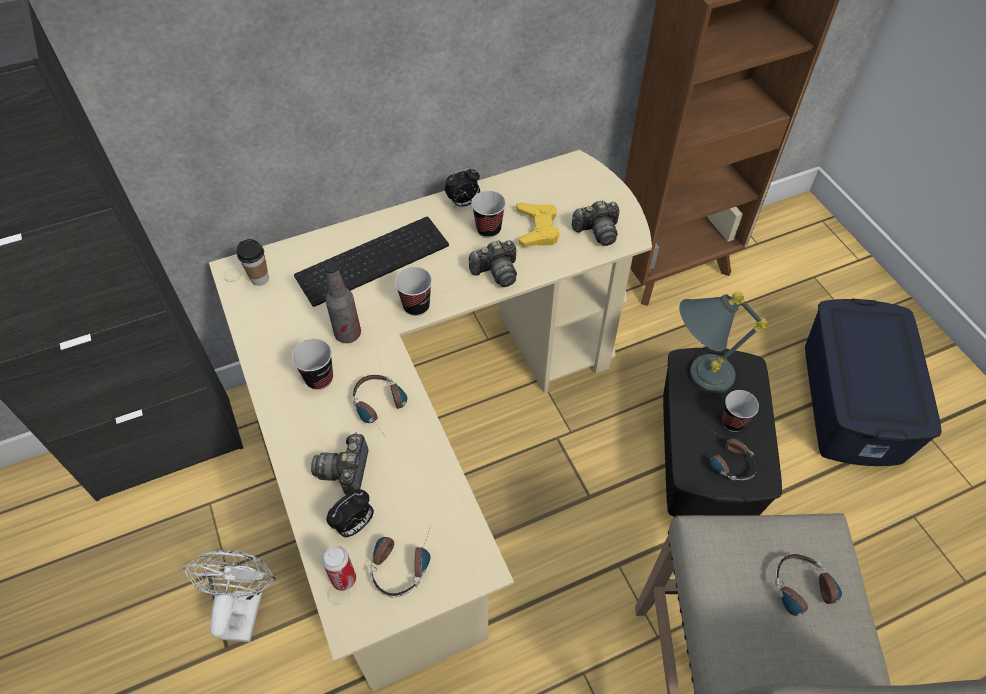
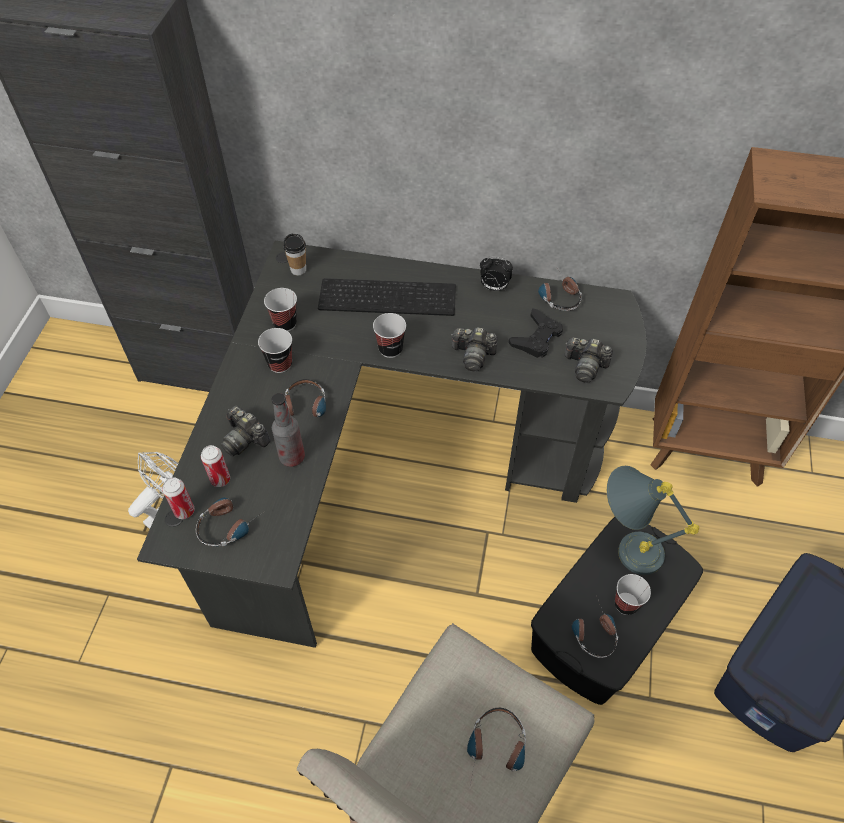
camera: 35 degrees right, 0 degrees up
beige desk [209,150,652,692] -> black desk [137,241,647,648]
camera [311,433,368,495] -> camera turned 90 degrees counterclockwise [221,406,271,456]
bottle [324,261,361,343] -> bottle moved to [272,393,305,467]
alarm clock [326,489,374,537] -> can [201,445,230,487]
cup [471,191,506,238] -> cup moved to [264,288,297,331]
yellow game controller [516,202,560,247] -> black game controller [508,308,563,358]
none -> headphones [538,268,582,311]

